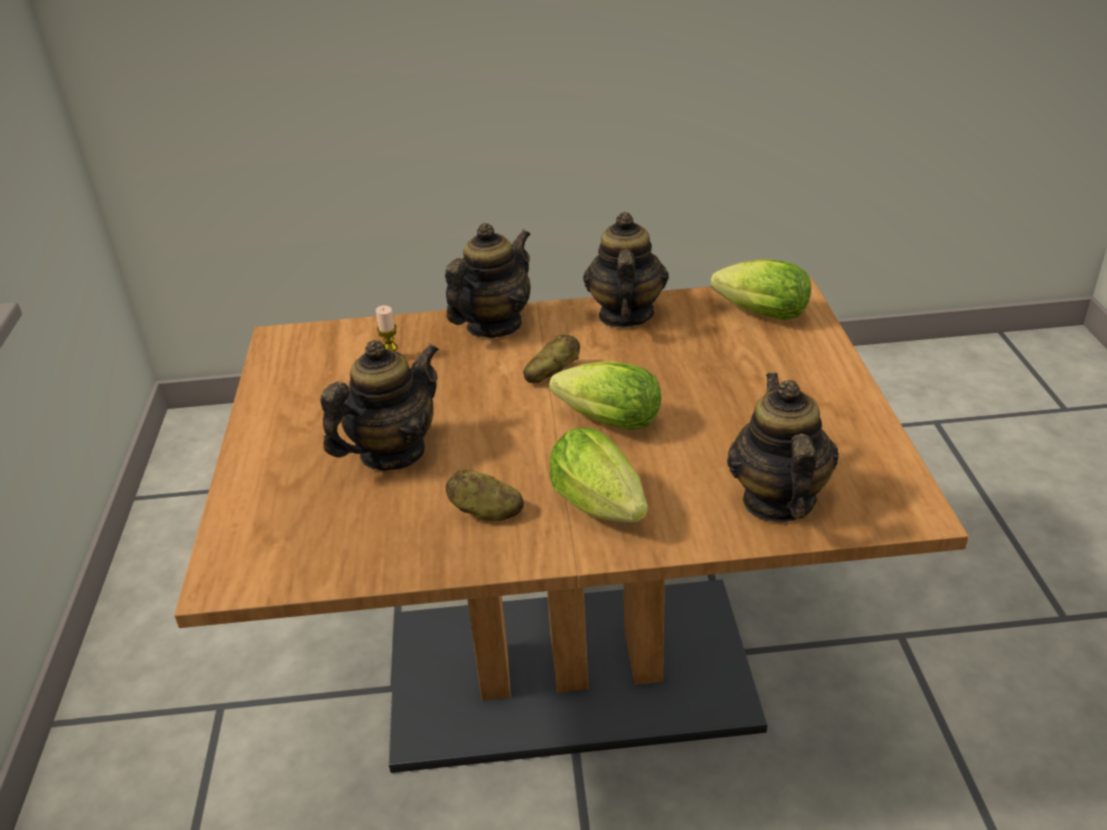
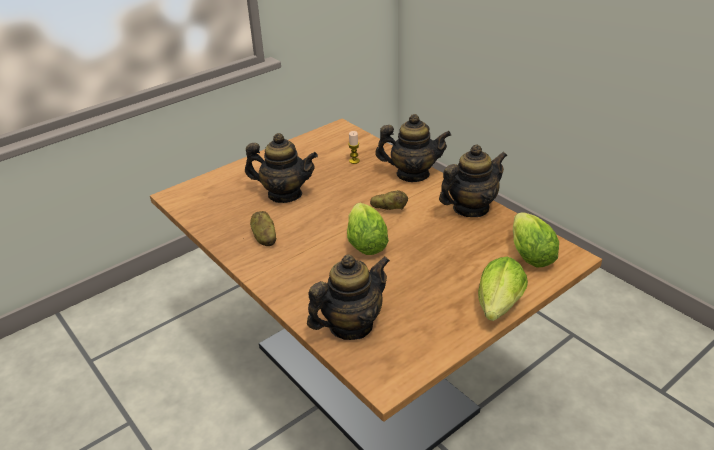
camera: 55 degrees right, 0 degrees up
lettuce [549,428,648,522] -> lettuce moved to [478,256,528,321]

